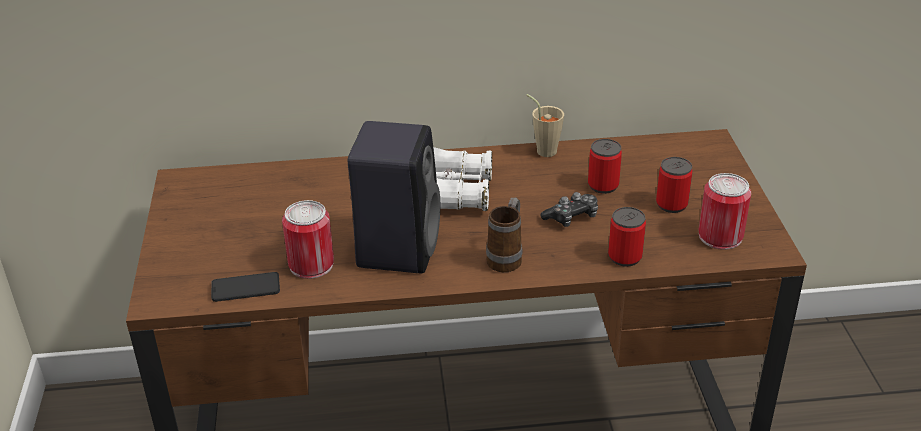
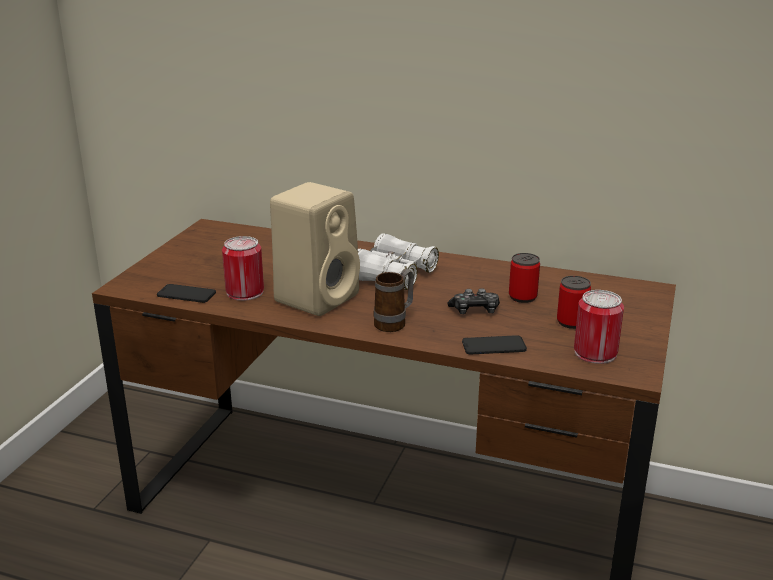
camera: 25 degrees right, 10 degrees down
black speaker [348,121,440,273] -> beige speaker [270,182,360,316]
beige cup [527,94,564,157] -> none
can [608,207,646,267] -> phone [462,335,527,355]

